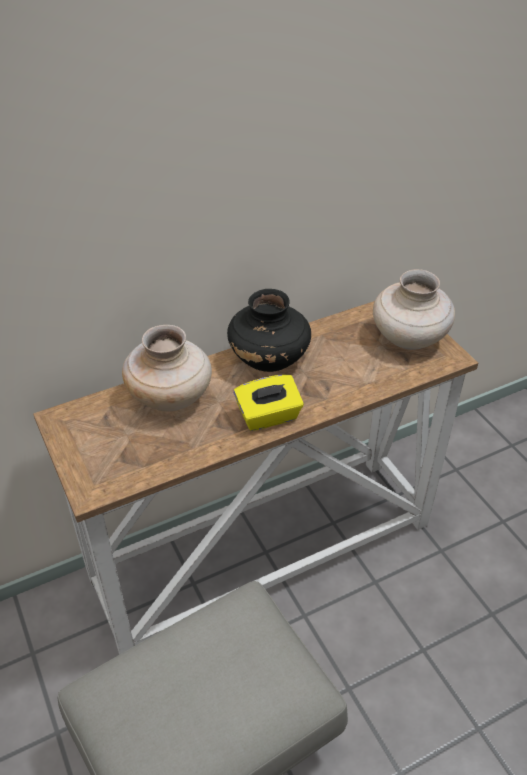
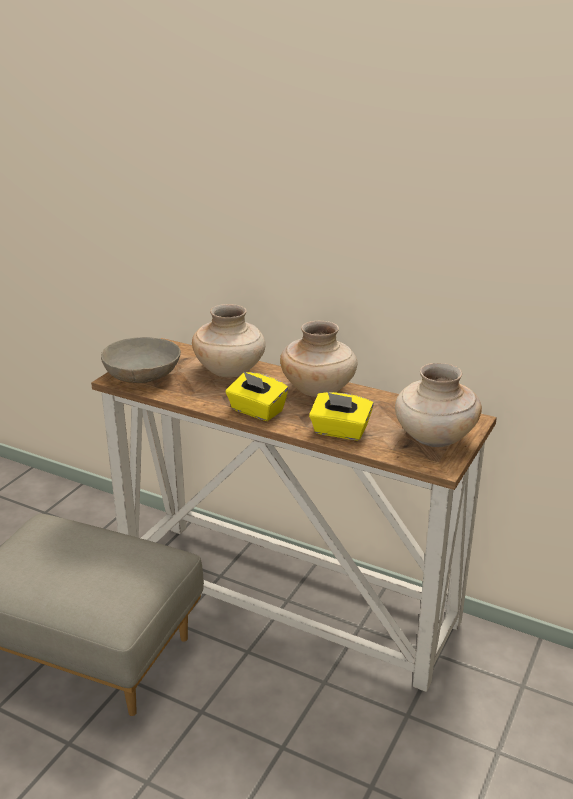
camera: 55 degrees right, 15 degrees down
black vase [227,289,311,372] -> beige vase [280,321,357,397]
none -> grey bowl [101,337,181,383]
none -> yellow tissue box [309,392,374,441]

